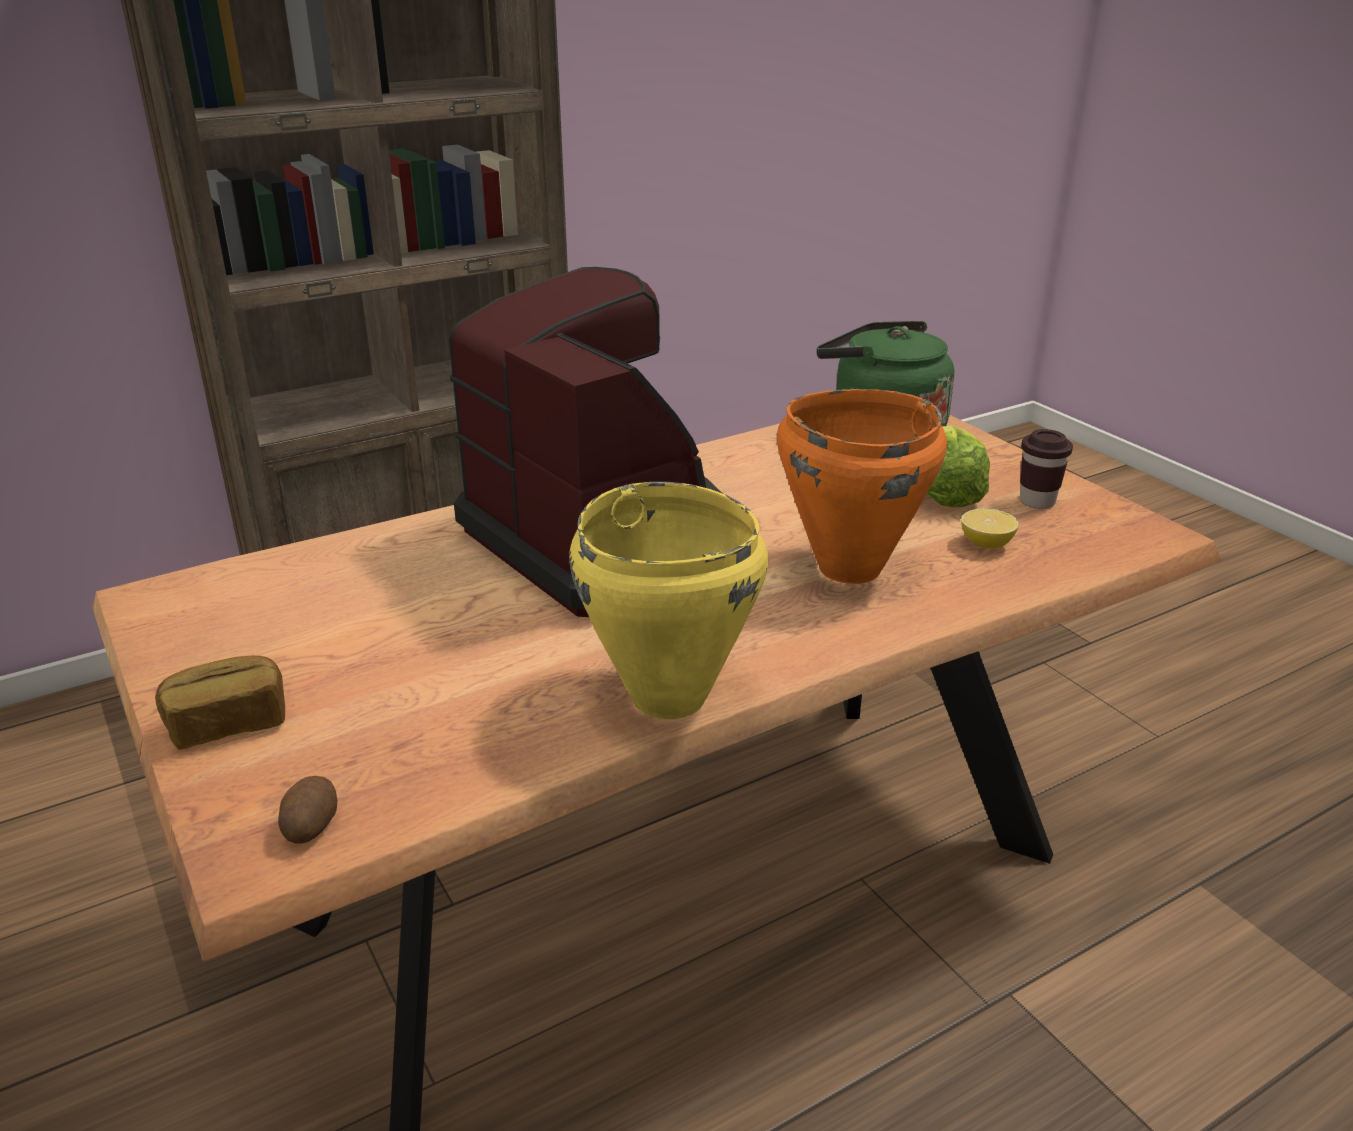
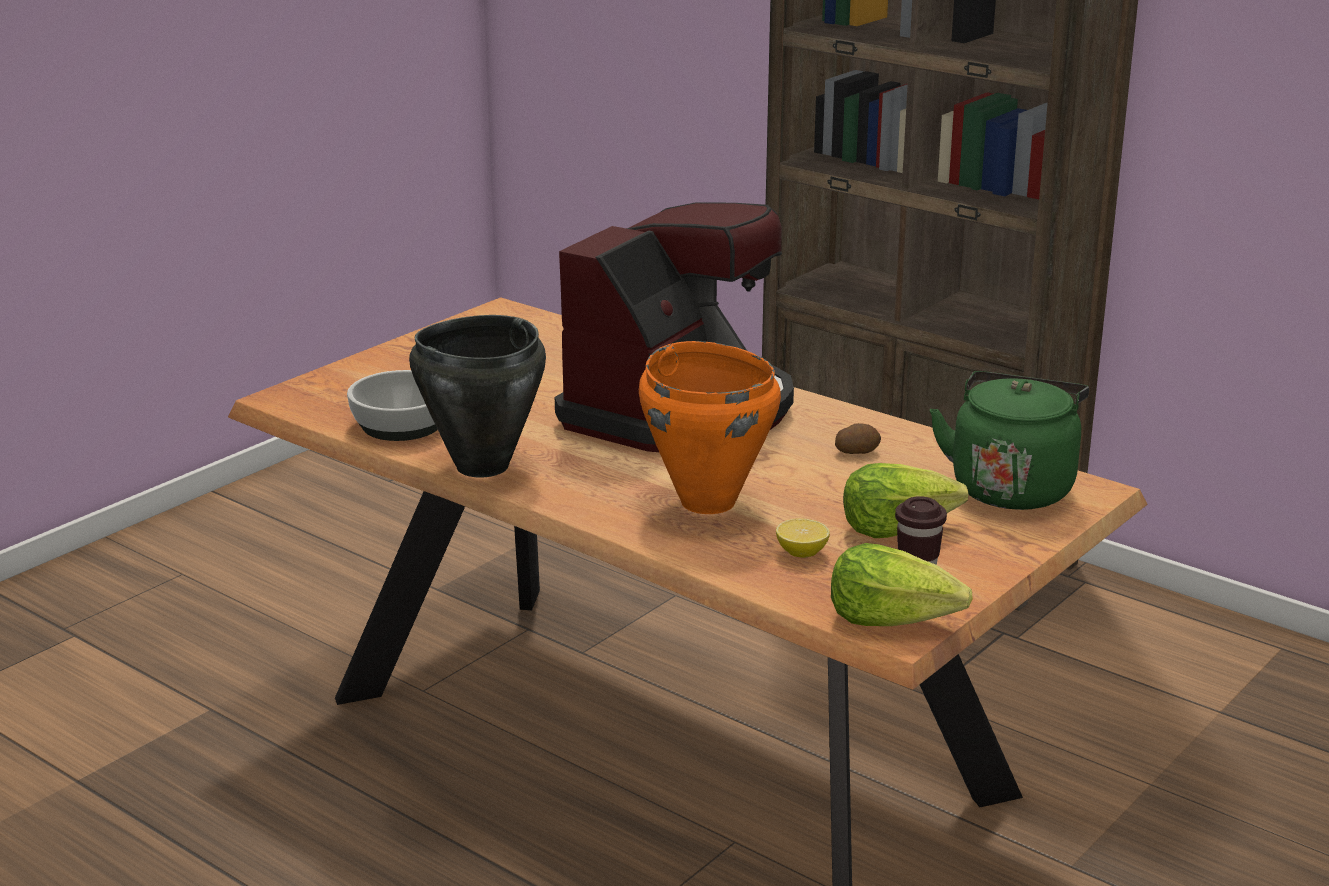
camera: 70 degrees right, 5 degrees down
bread [155,656,285,750] -> none
potato [278,776,337,844] -> potato moved to [835,423,881,454]
yellow cooking pot [569,482,768,719] -> black cooking pot [409,315,546,478]
none -> bowl [347,370,438,441]
none -> lettuce [831,543,973,626]

